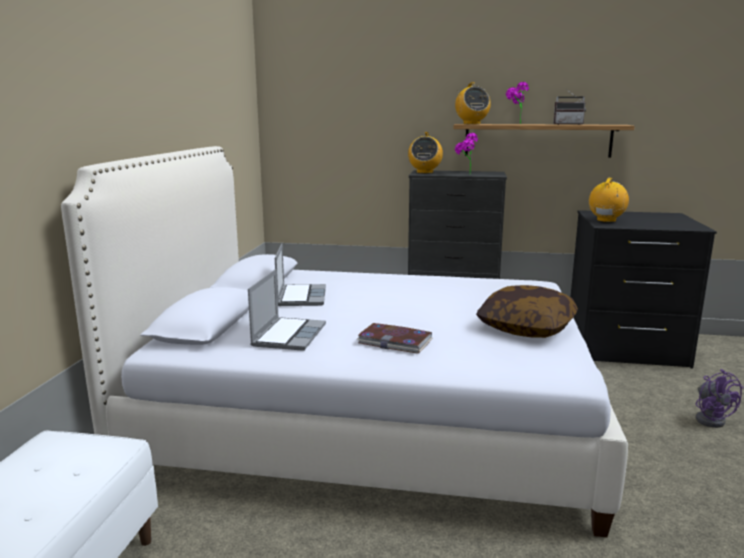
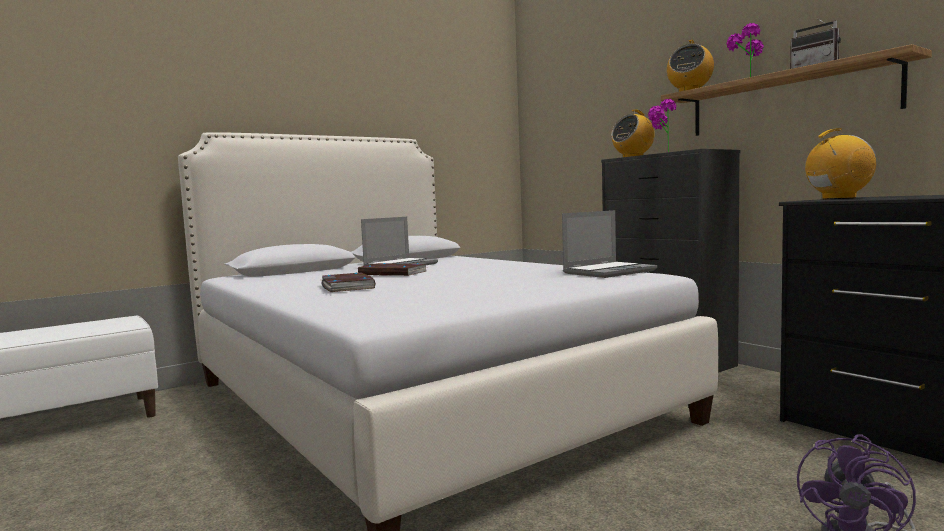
camera: 45 degrees right, 10 degrees down
laptop [248,269,326,351] -> laptop moved to [562,210,657,278]
pillow [476,285,578,338] -> none
none -> book [358,262,428,276]

